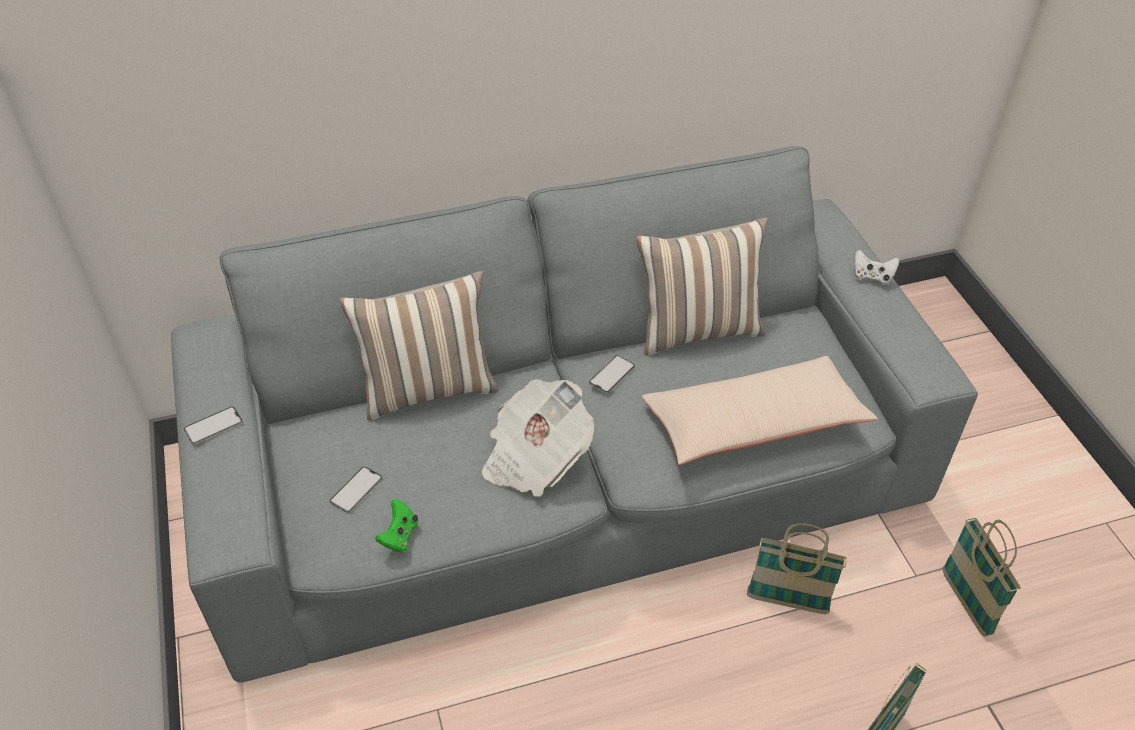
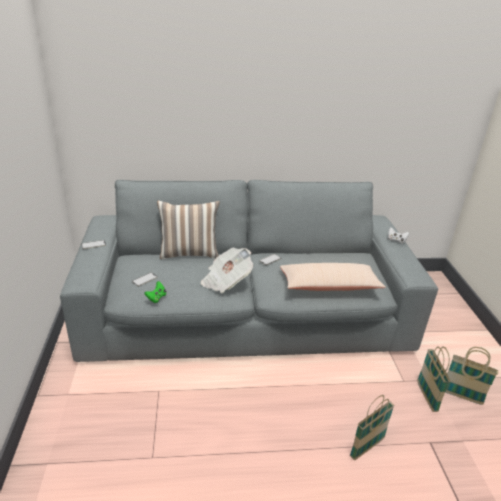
camera: 10 degrees right, 15 degrees down
pillow [636,218,768,356] -> none
basket [747,523,847,614] -> basket moved to [445,347,498,405]

